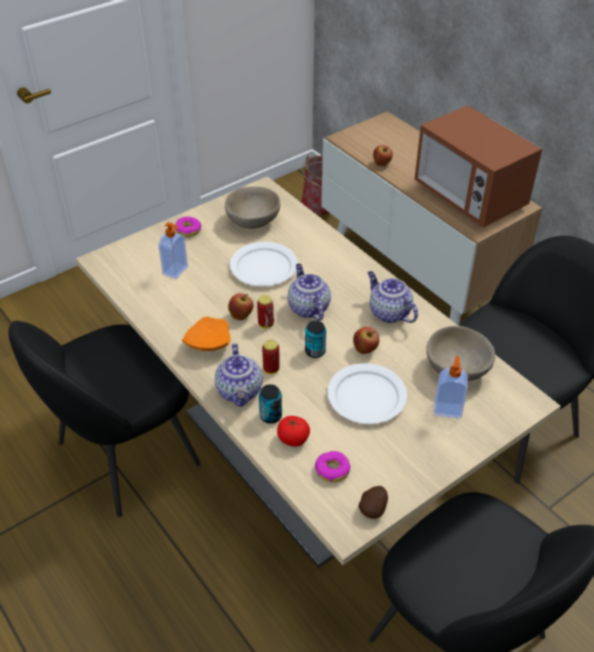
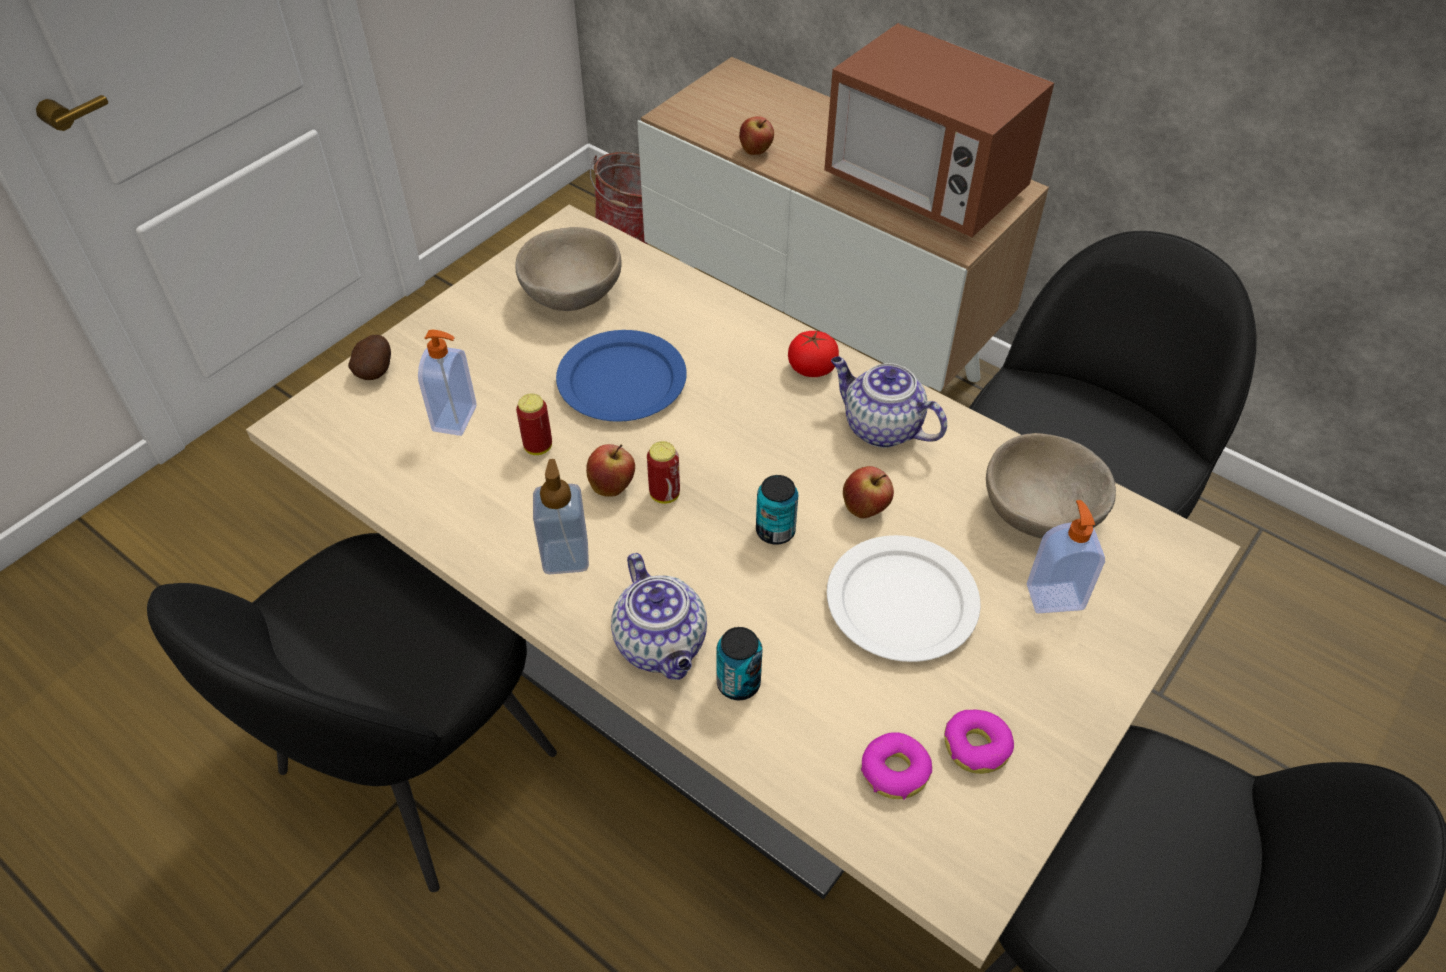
camera: 15 degrees left, 5 degrees up
donut [175,217,201,237] -> donut moved to [944,710,1014,774]
orange plate [182,317,231,351] -> soap dispenser [533,459,589,574]
white plate [230,242,298,286] -> blue plate [556,330,687,422]
can [262,340,280,374] -> can moved to [516,394,552,455]
tomato [277,416,310,447] -> tomato moved to [788,331,839,377]
teapot [288,264,331,321] -> none
potato [358,486,388,519] -> potato moved to [348,335,391,380]

